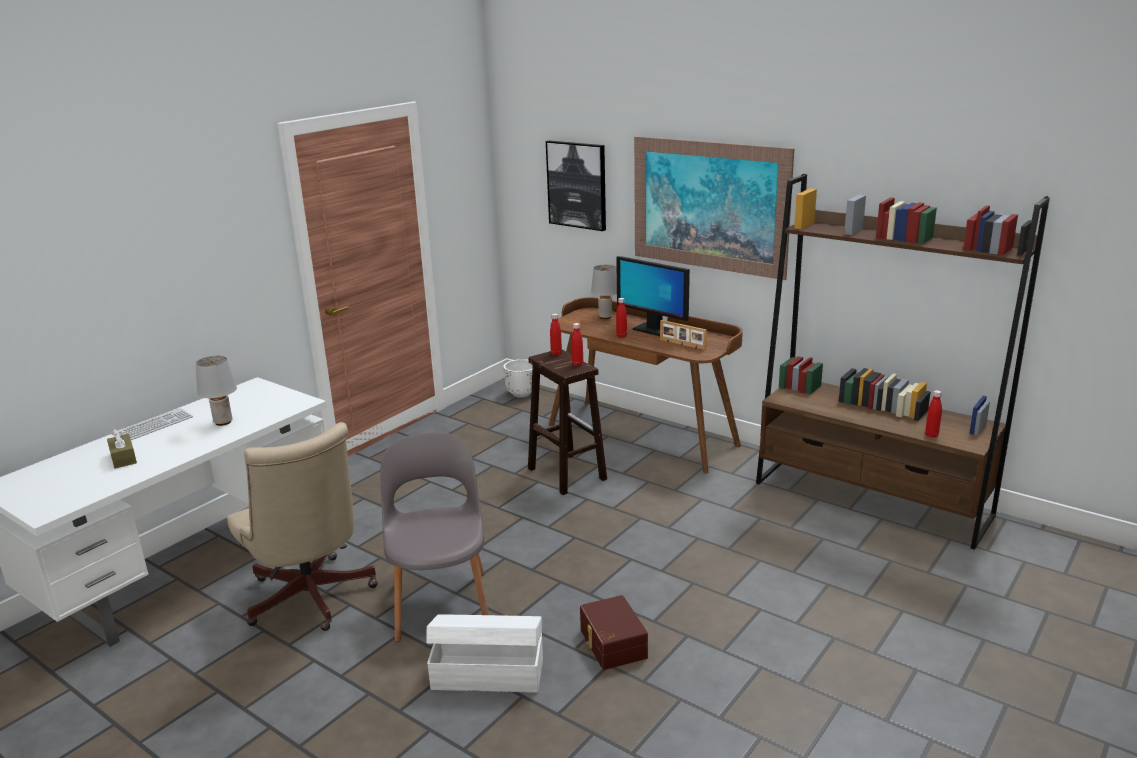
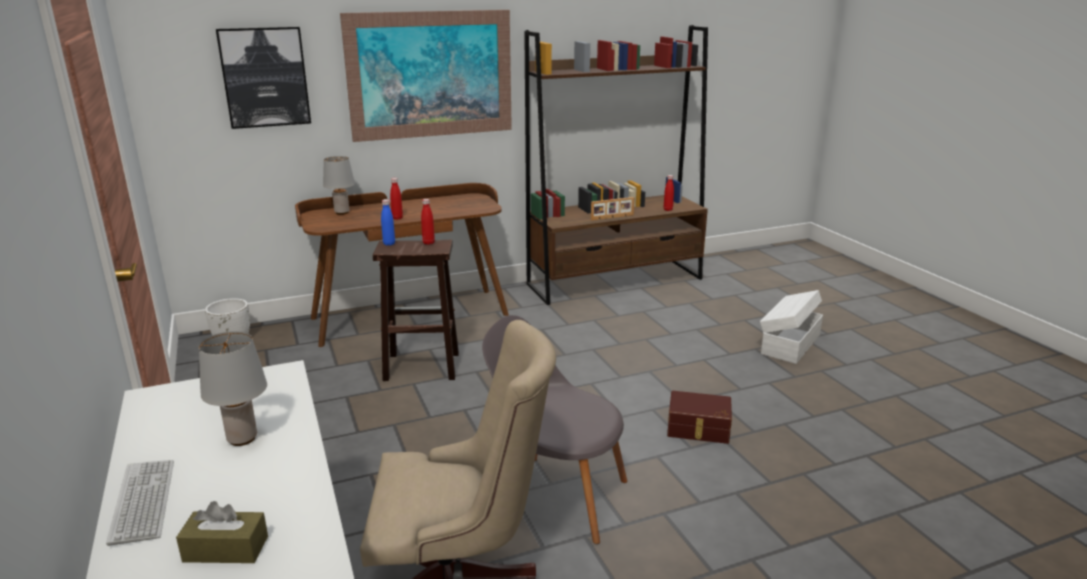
camera: 60 degrees left, 0 degrees up
white storage box [426,614,543,693] -> white storage box moved to [760,290,823,364]
red bottle [550,314,562,355] -> blue bottle [381,199,395,246]
monitor [616,256,690,336] -> none
picture frame [660,320,707,350] -> picture frame moved to [591,197,634,220]

